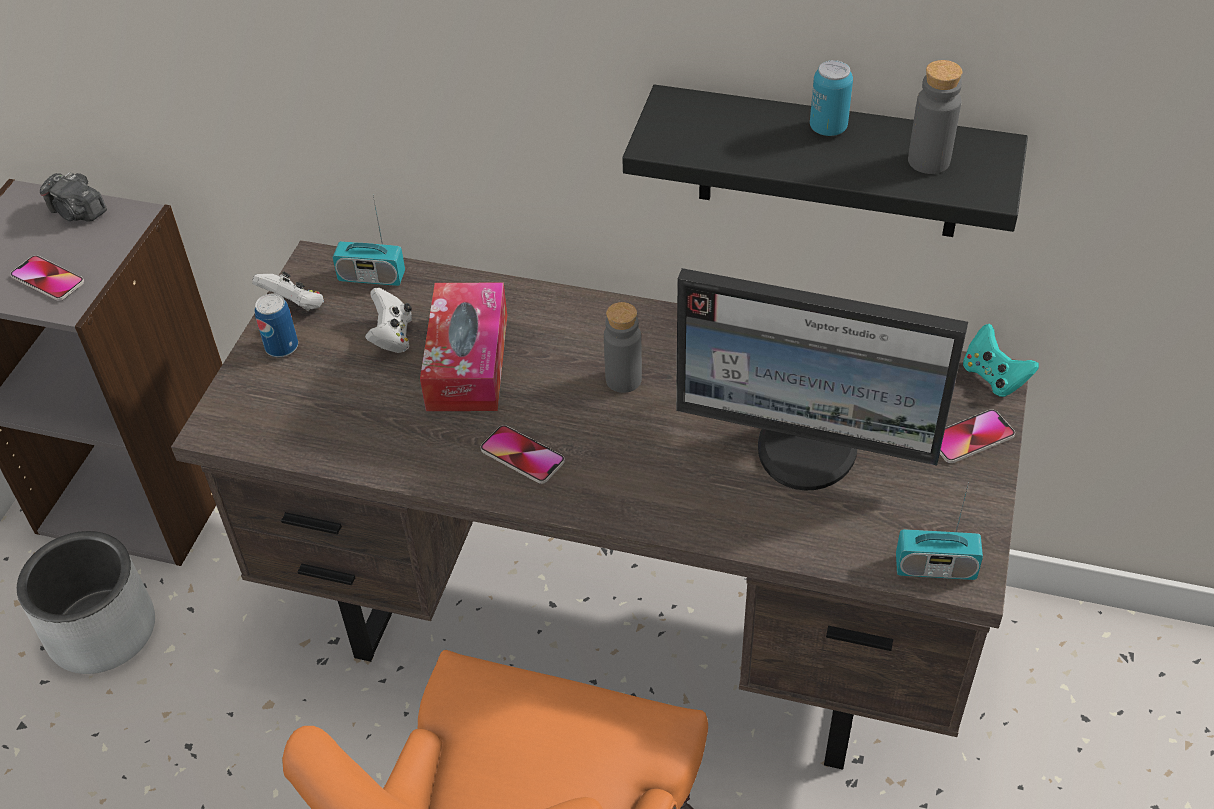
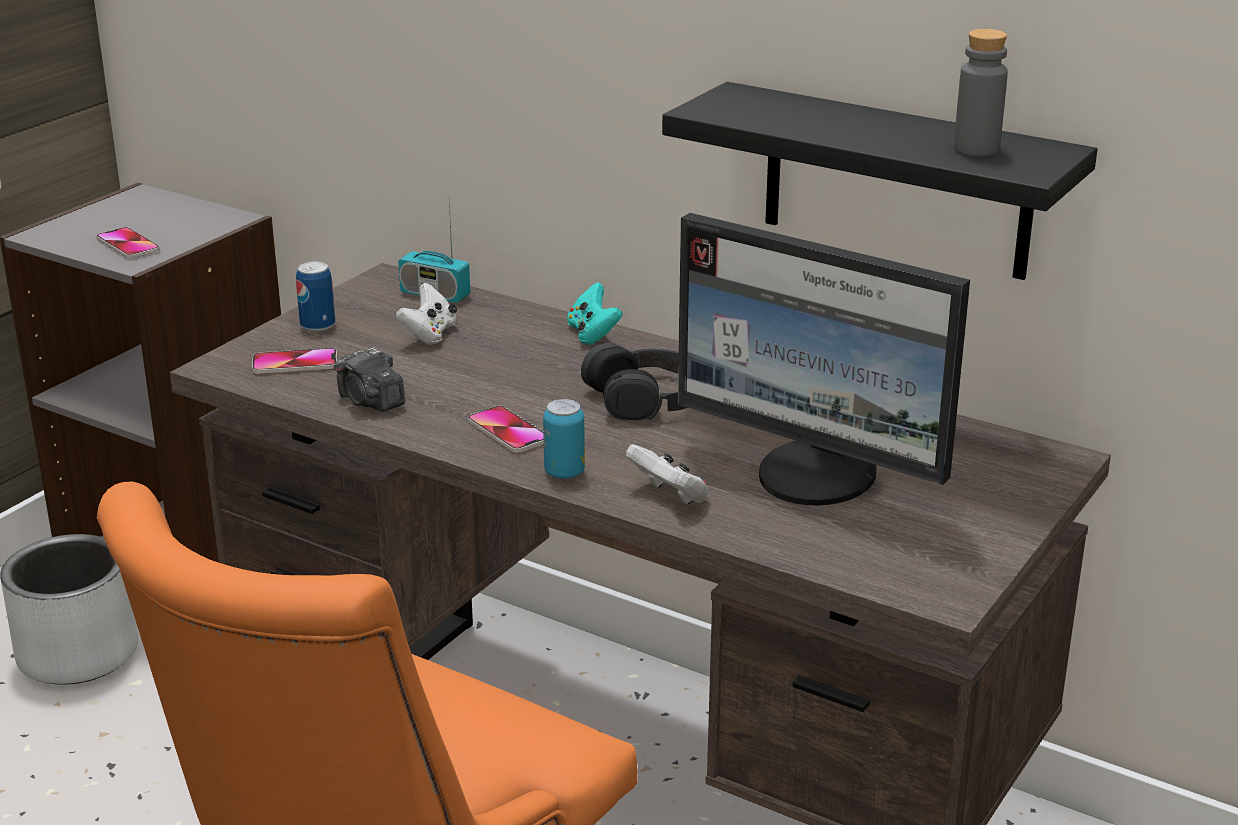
camera: 15 degrees right, 20 degrees down
camera [40,172,107,221] -> camera moved to [334,347,405,412]
white game controller [252,272,324,311] -> white game controller moved to [626,444,709,504]
tissue box [420,282,507,411] -> none
grey bottle [604,302,642,393] -> black headphones [581,343,688,421]
can [810,60,853,136] -> can moved to [543,399,585,479]
radio [896,482,983,580] -> none
phone [940,409,1015,463] -> phone moved to [252,348,337,374]
turquoise game controller [963,324,1039,397] -> turquoise game controller moved to [567,282,623,345]

